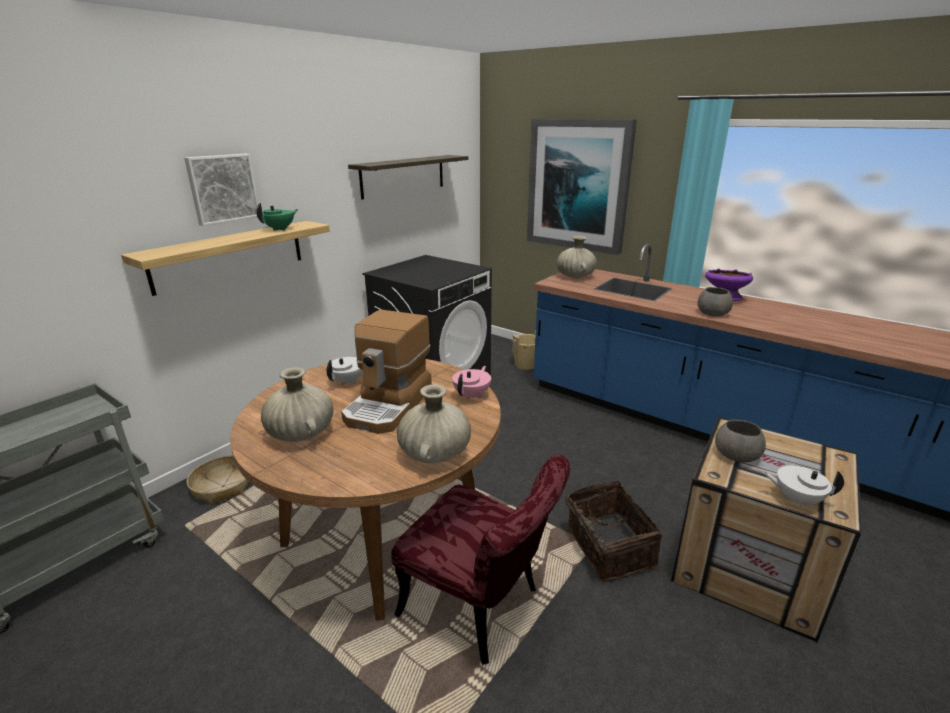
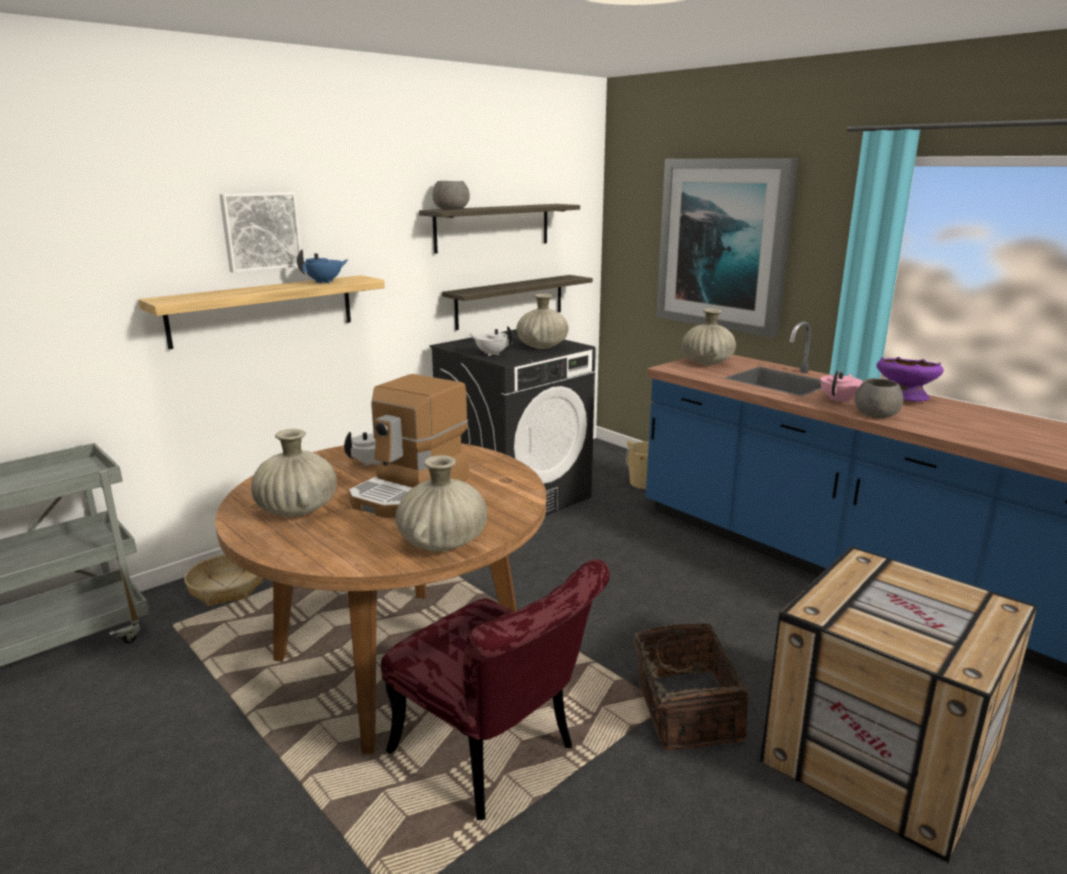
camera: 10 degrees right, 5 degrees down
green teapot [257,203,298,231] -> blue teapot [297,250,348,283]
pink teapot [452,366,491,400] -> pink teapot moved to [820,371,863,403]
grey bowl [715,420,766,462] -> grey bowl moved to [433,181,470,210]
white teapot [763,465,844,507] -> white teapot moved to [470,326,513,356]
none -> shelf [442,275,593,330]
none -> beige vase [516,294,568,349]

